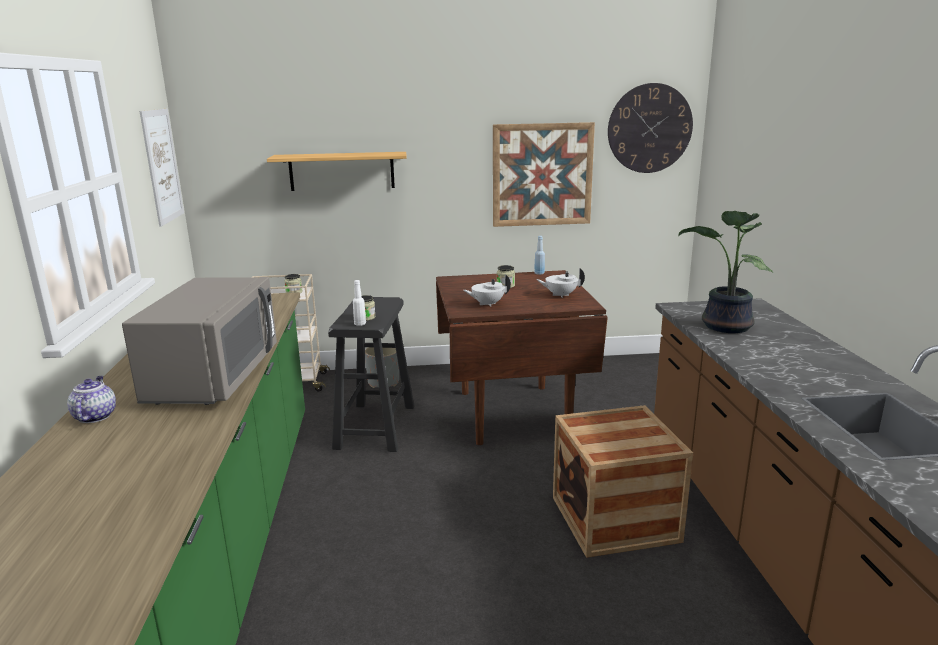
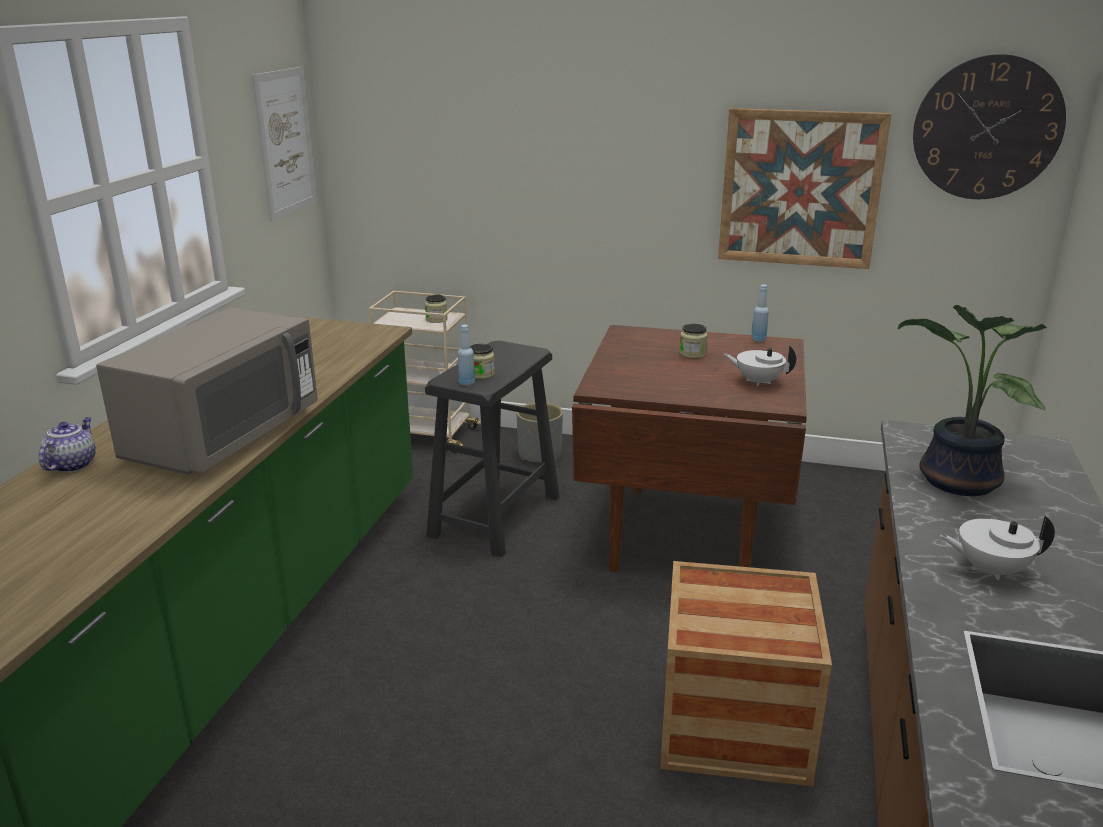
camera: 20 degrees right, 5 degrees up
shelf [267,152,407,191] -> none
white bottle [353,280,366,326] -> blue bottle [458,325,475,386]
white teapot [463,274,511,307] -> white teapot moved to [940,516,1055,580]

